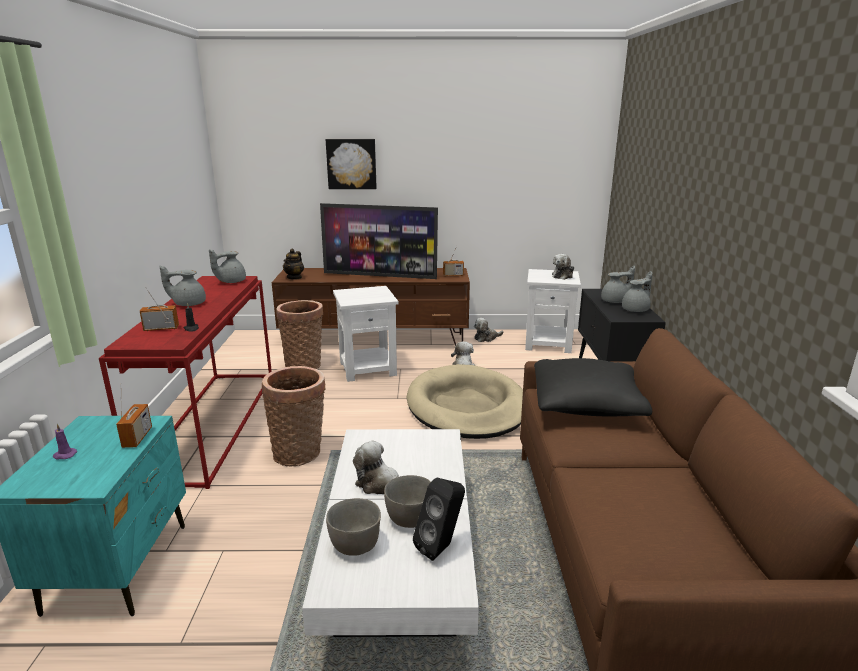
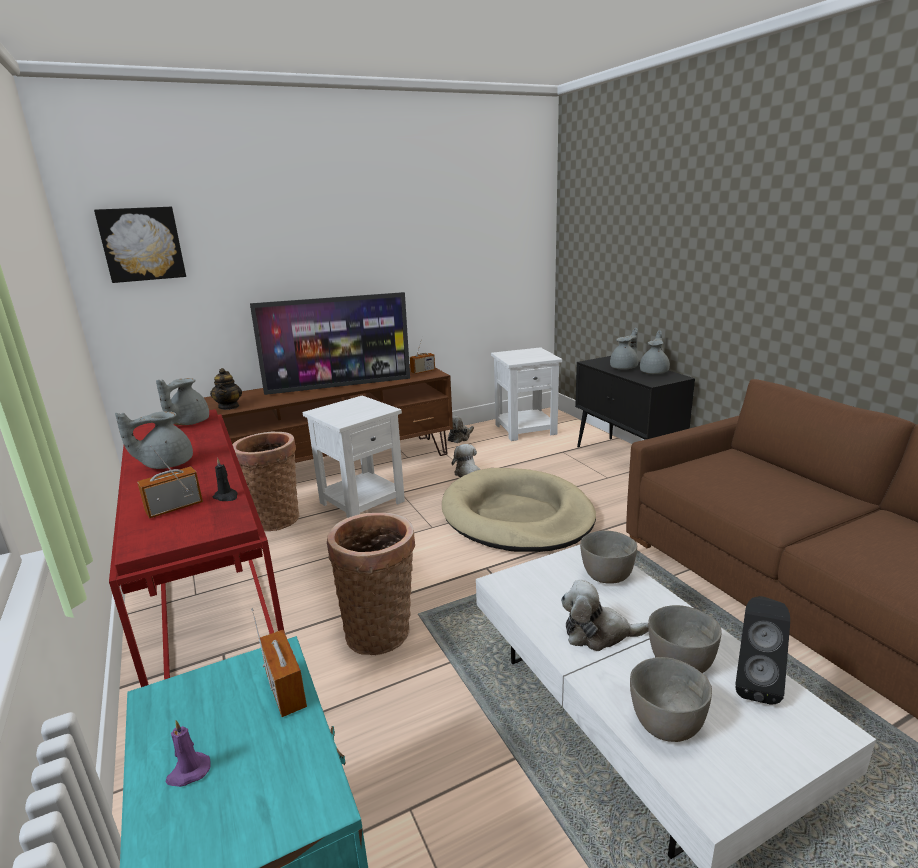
camera: 25 degrees left, 0 degrees up
picture [326,139,377,189] -> picture moved to [94,207,186,283]
black pillow [534,358,652,416] -> none
plush toy [552,254,574,280] -> none
none -> grey bowl [580,530,637,584]

